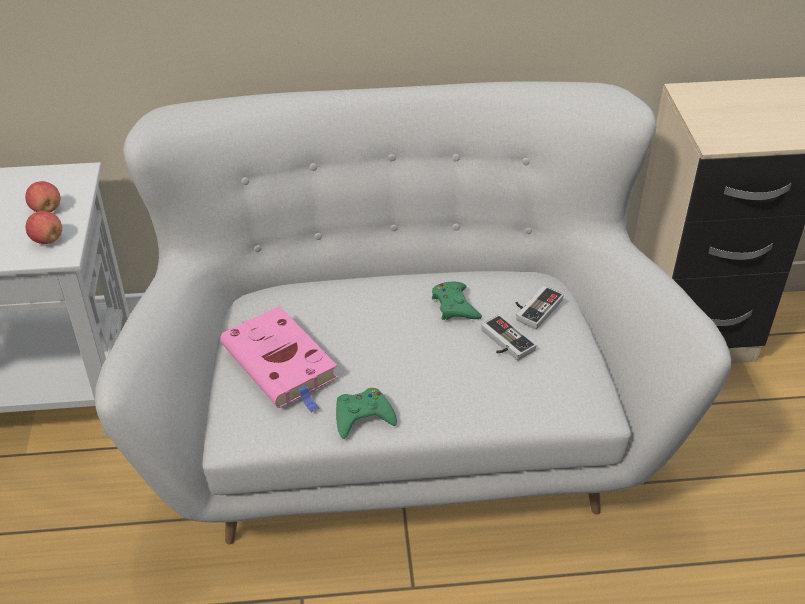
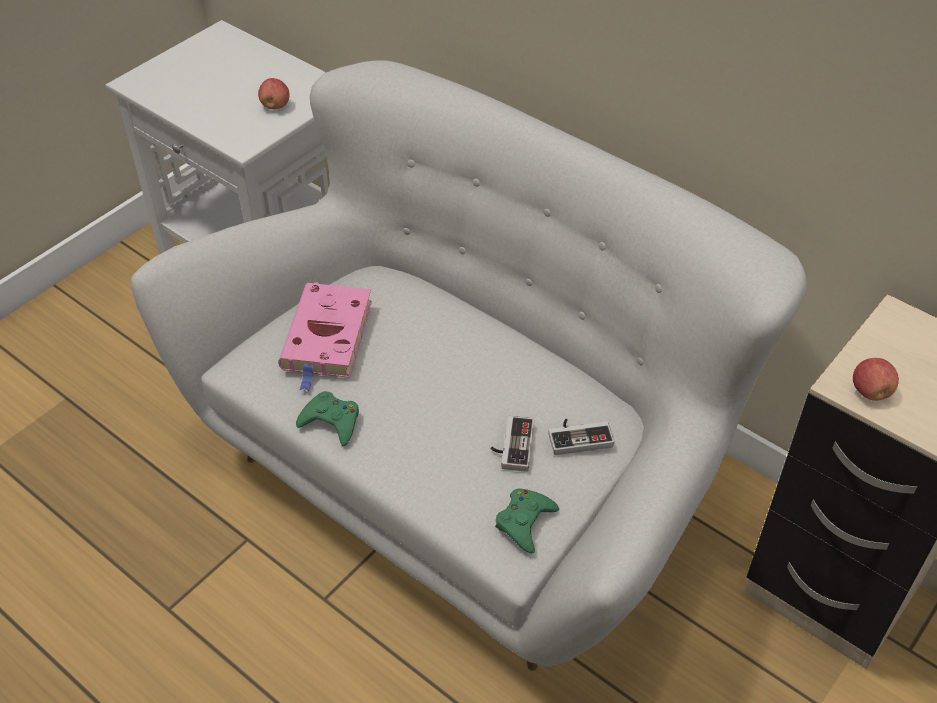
camera: 45 degrees right, 5 degrees up
apple [26,211,62,244] -> apple moved to [853,358,899,401]
green game controller [432,282,482,320] -> green game controller moved to [495,488,559,553]

